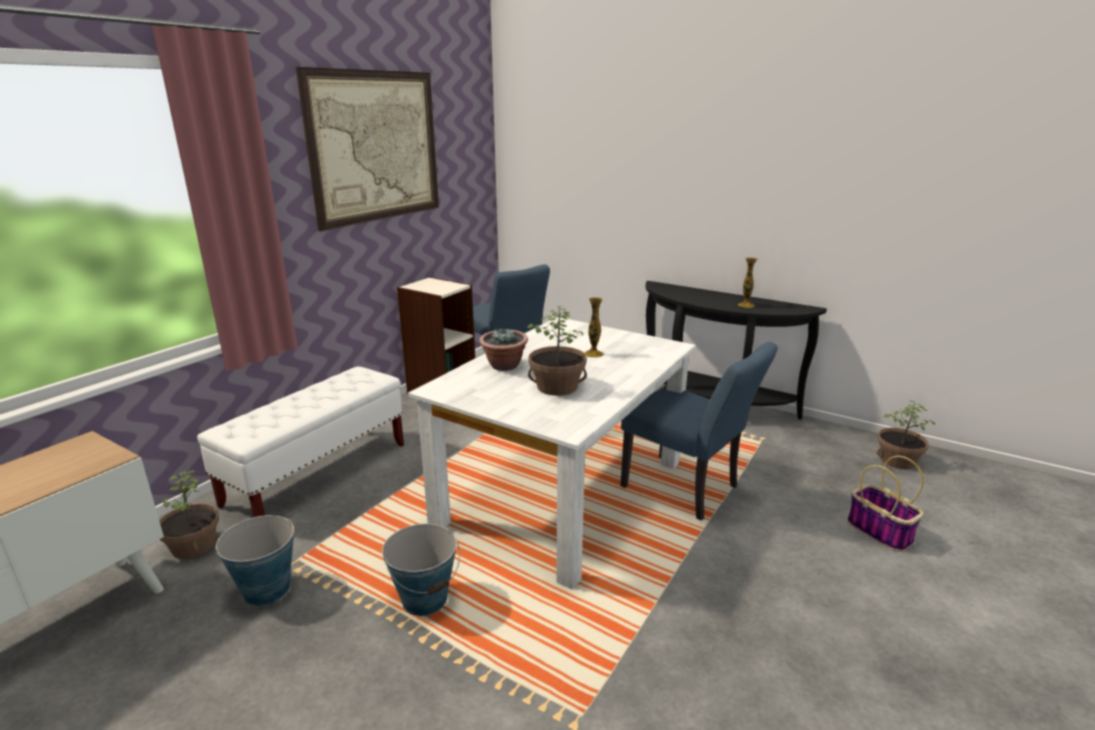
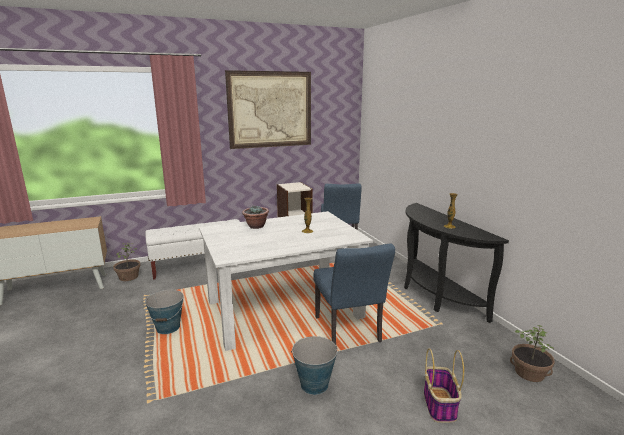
camera: 35 degrees right, 5 degrees down
bucket [215,515,294,606] -> bucket moved to [291,336,337,395]
potted plant [527,306,587,396] -> none

